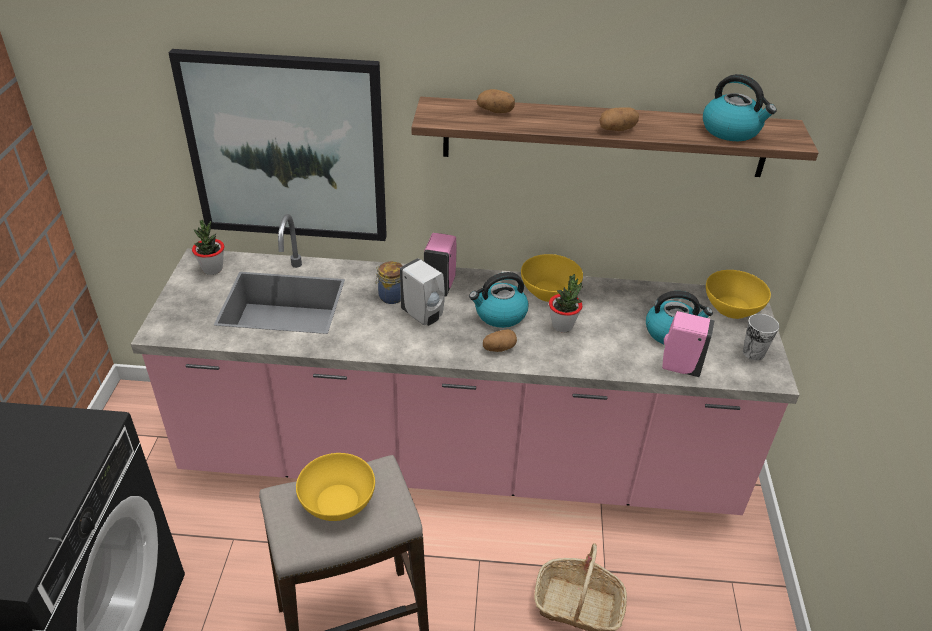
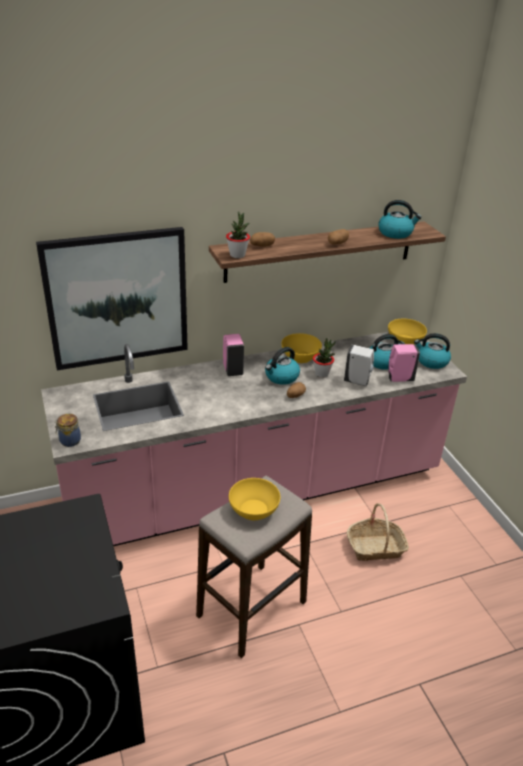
camera: 25 degrees left, 5 degrees down
potted plant [192,220,224,275] -> potted plant moved to [226,212,250,258]
jar [376,261,402,304] -> jar moved to [55,414,81,447]
white soap dispenser [400,258,445,326] -> white soap dispenser moved to [344,345,374,386]
cup [743,314,779,360] -> kettle [414,333,451,369]

